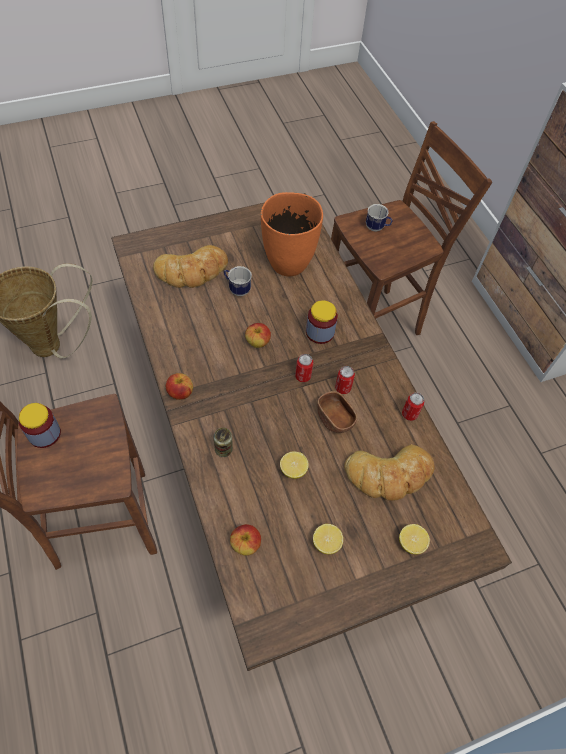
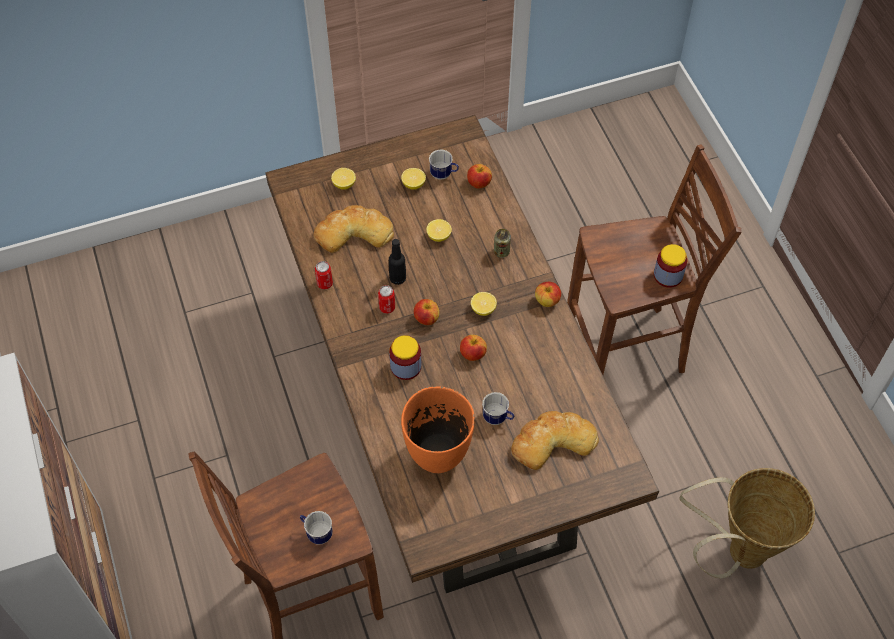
camera: 175 degrees left, 0 degrees up
can [295,354,313,382] -> apple [414,299,439,325]
brown bowl [317,391,358,433] -> black bottle [389,239,406,285]
none -> mug [429,149,459,180]
none -> lemon [471,292,497,316]

